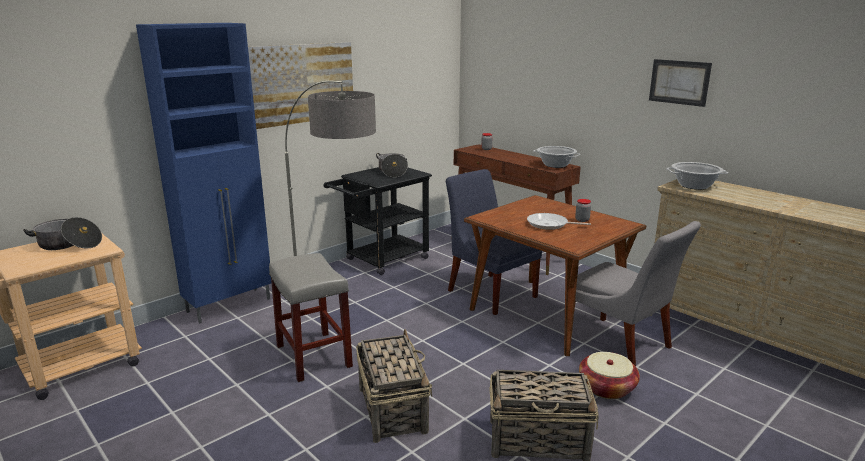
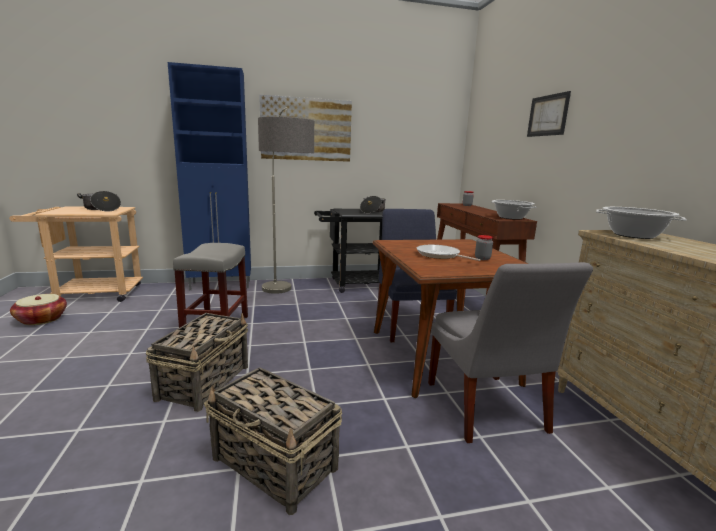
camera: 30 degrees right, 5 degrees down
basket [579,352,640,399] -> basket moved to [10,294,67,325]
picture [649,59,712,107] -> picture moved to [527,91,571,137]

